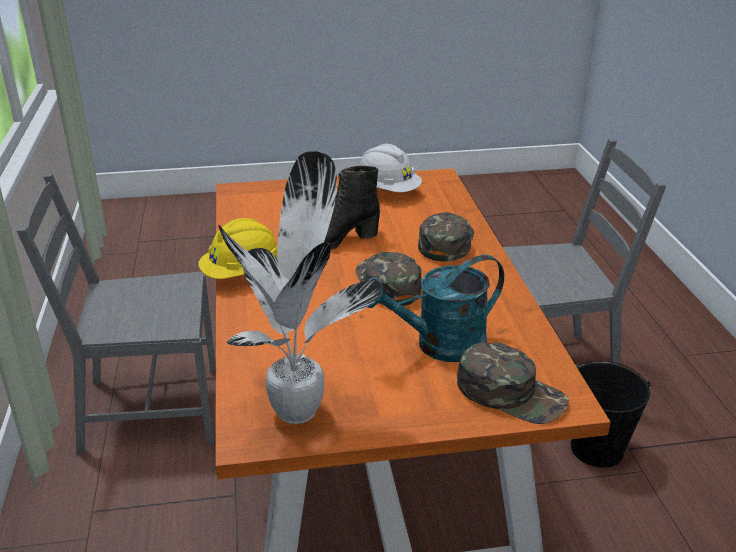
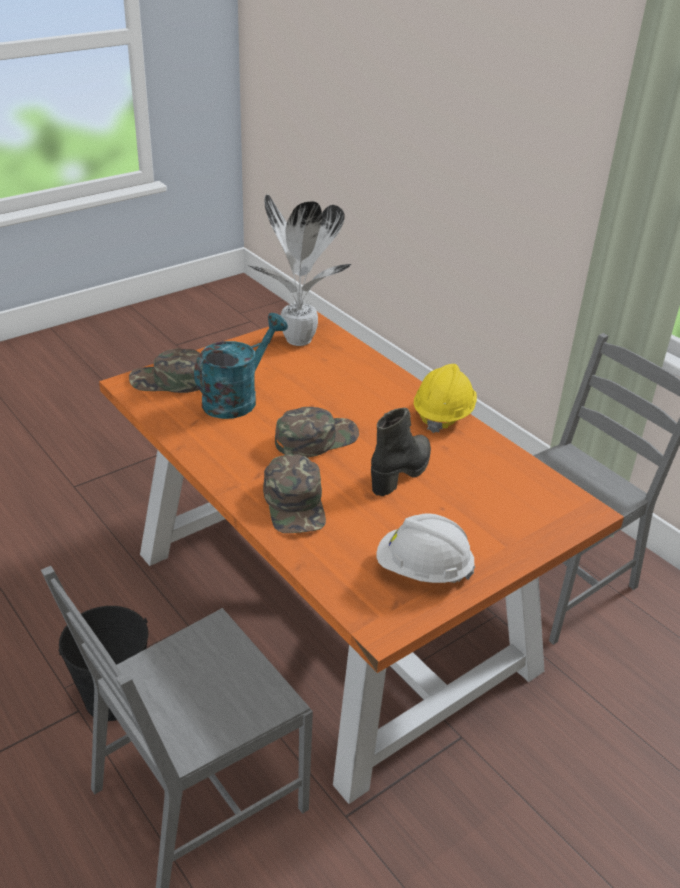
camera: 150 degrees right, 5 degrees up
green cap [355,252,422,306] -> green cap turned 75 degrees counterclockwise [275,407,359,458]

